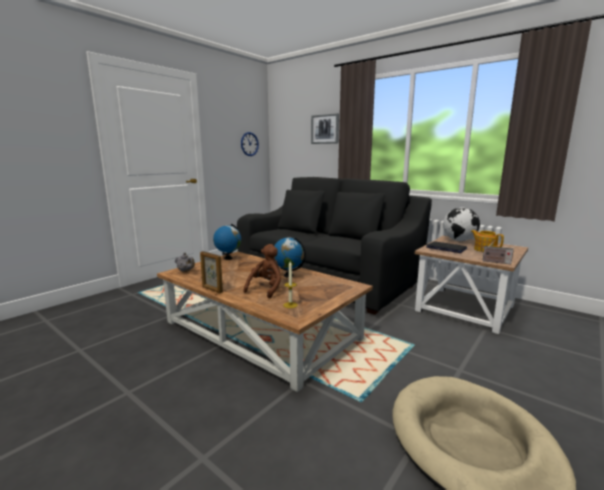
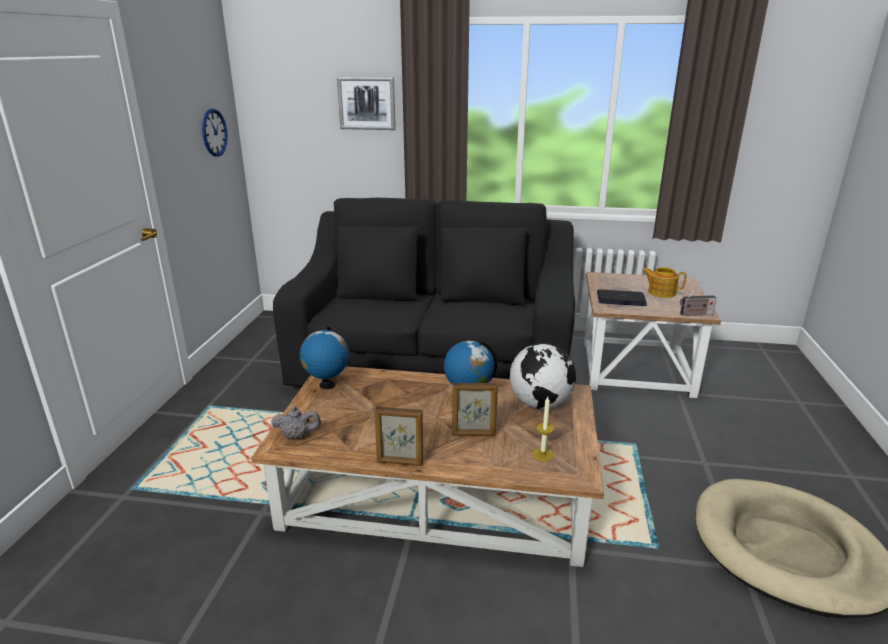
camera: 30 degrees left, 10 degrees up
brown plush toy [244,244,281,299] -> picture frame [452,383,498,436]
globe [443,207,480,241] -> globe moved to [510,343,576,409]

